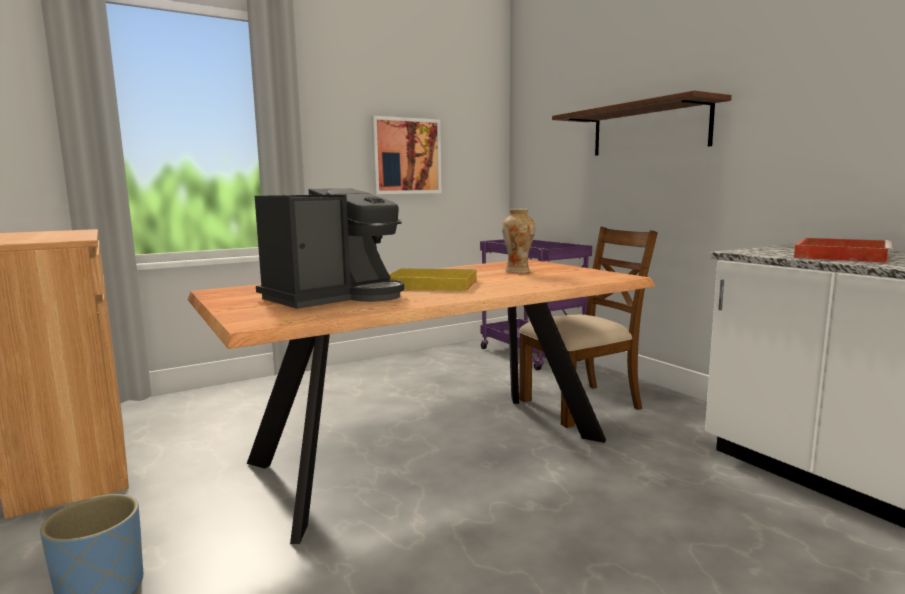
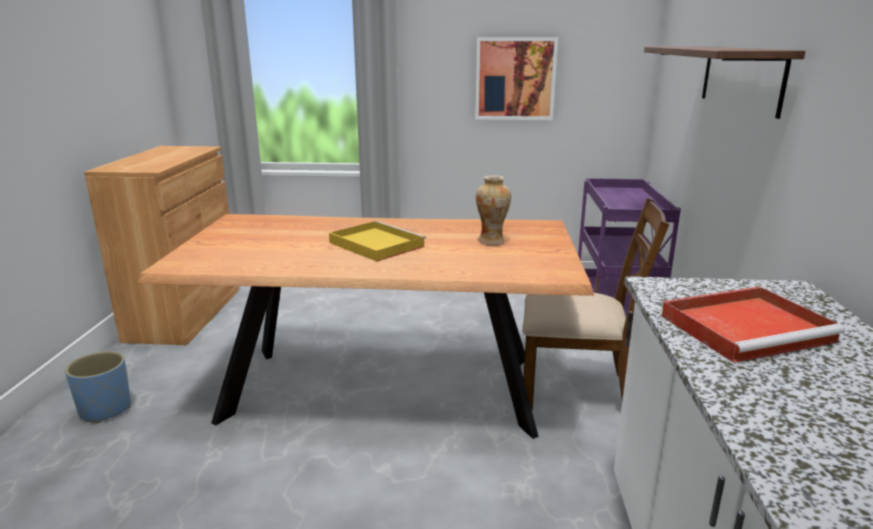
camera: 35 degrees right, 10 degrees up
coffee machine [255,188,404,309] -> none

